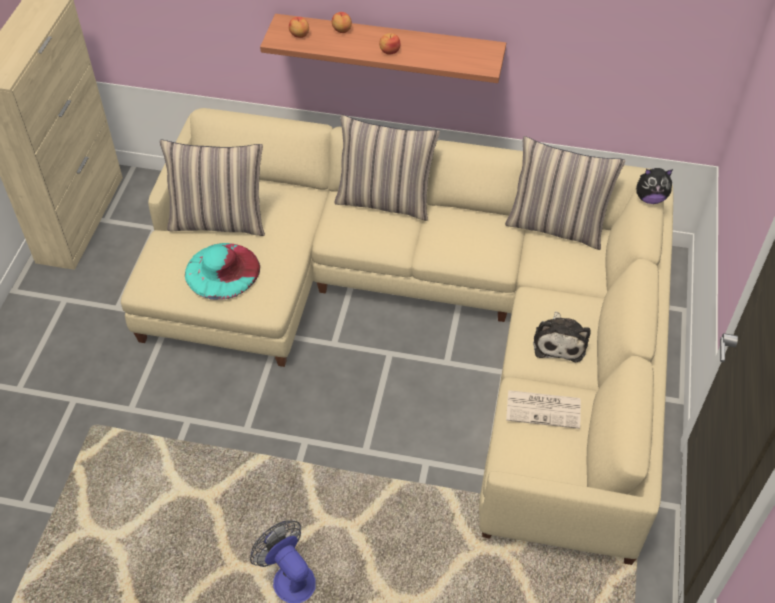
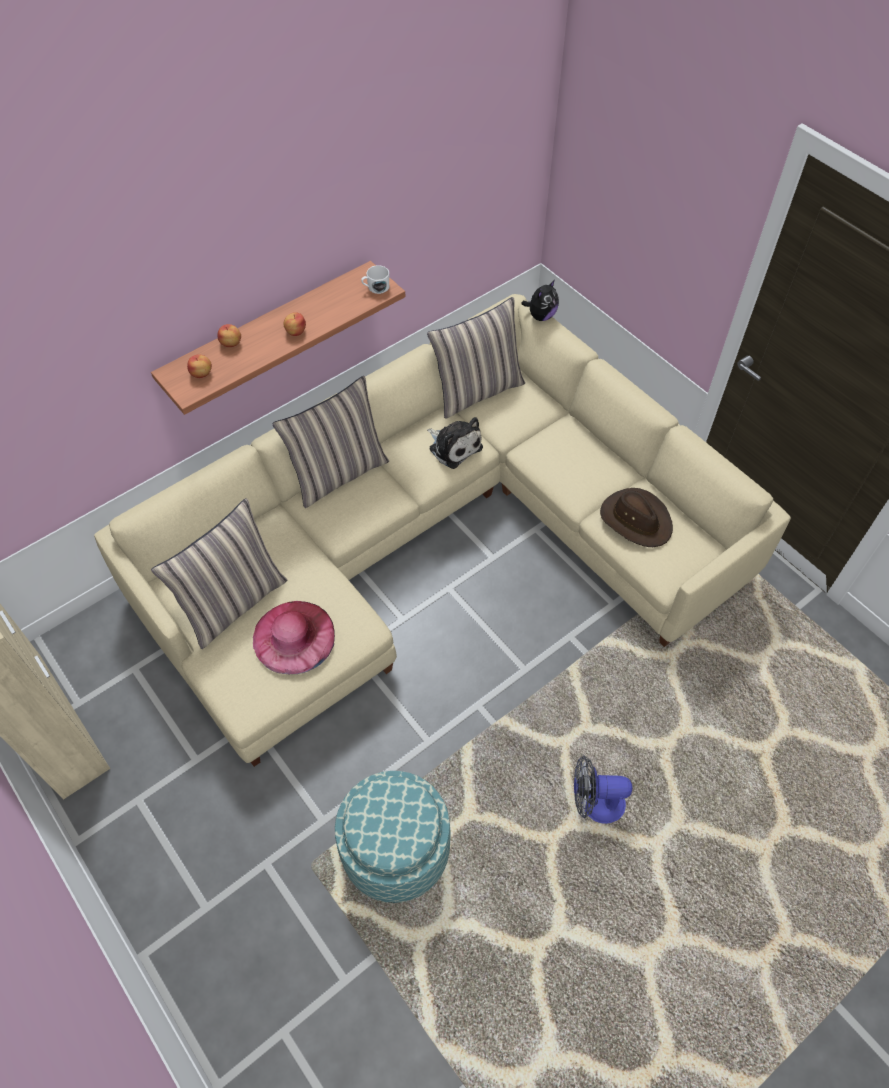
camera: 50 degrees left, 5 degrees up
turquoise hat [185,243,260,300] -> pink hat [253,601,335,674]
newspaper [506,390,581,429] -> brown hat [600,488,673,547]
plush toy [533,311,591,362] -> plush toy moved to [427,417,483,469]
none -> ottoman [335,771,451,903]
none -> white mug [361,265,389,294]

